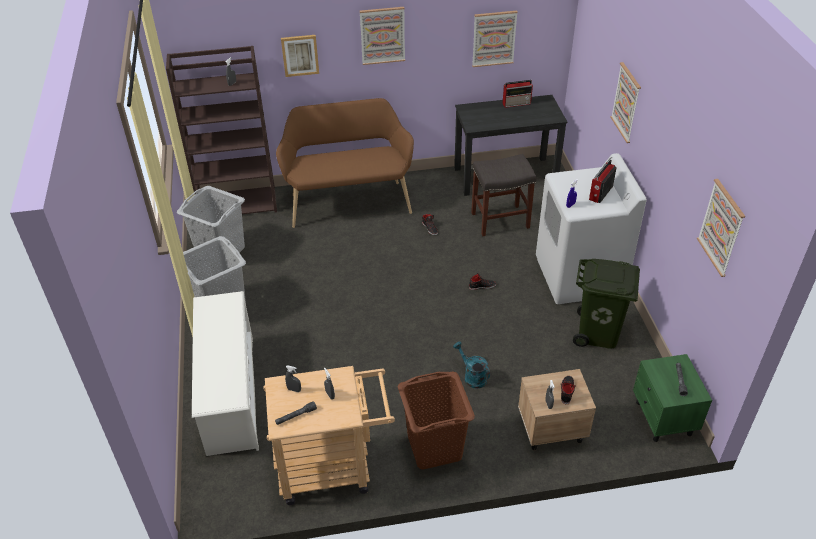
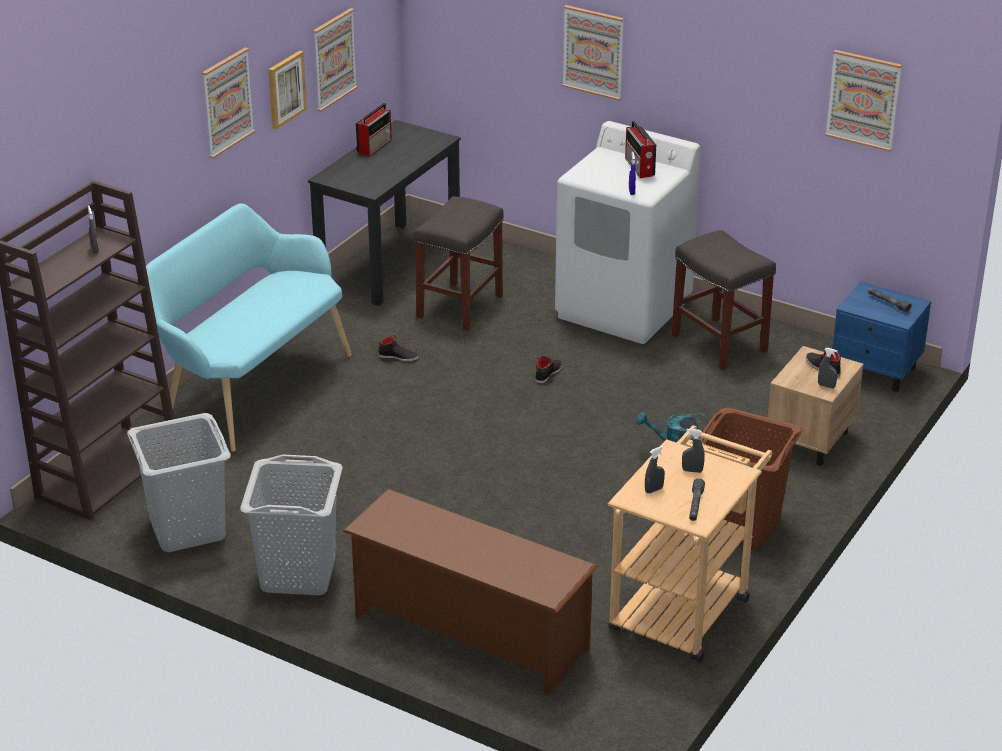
camera: 50 degrees left, 10 degrees down
white shoe rack [192,291,259,456] -> brown shoe rack [343,489,598,695]
brown bench [276,98,414,228] -> turquoise bench [146,203,352,452]
picture [281,35,319,77] -> picture moved to [268,51,307,129]
green trash can [573,259,640,349] -> grey stool [672,230,776,370]
green nightstand [633,354,712,442] -> blue nightstand [832,282,931,392]

